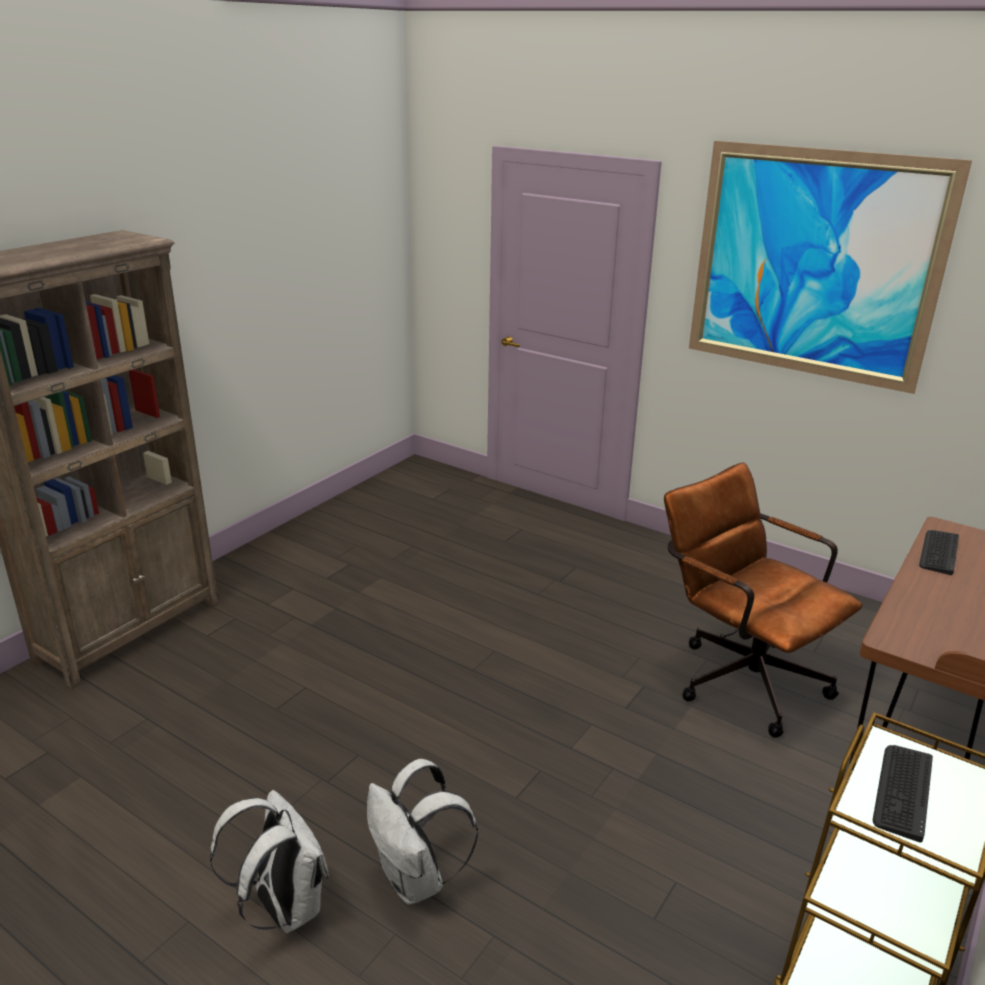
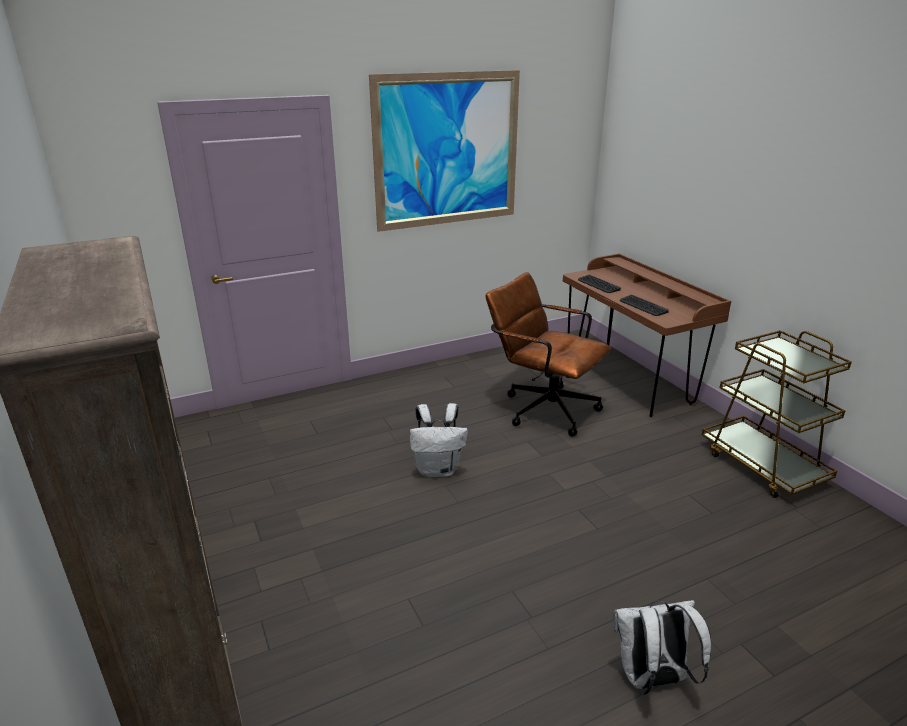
camera: 60 degrees left, 0 degrees up
white backpack [367,759,478,905] -> white backpack moved to [410,403,468,477]
brown office chair [664,462,863,738] -> brown office chair turned 45 degrees clockwise [486,272,611,437]
keyboard [873,745,933,843] -> keyboard moved to [620,295,669,316]

